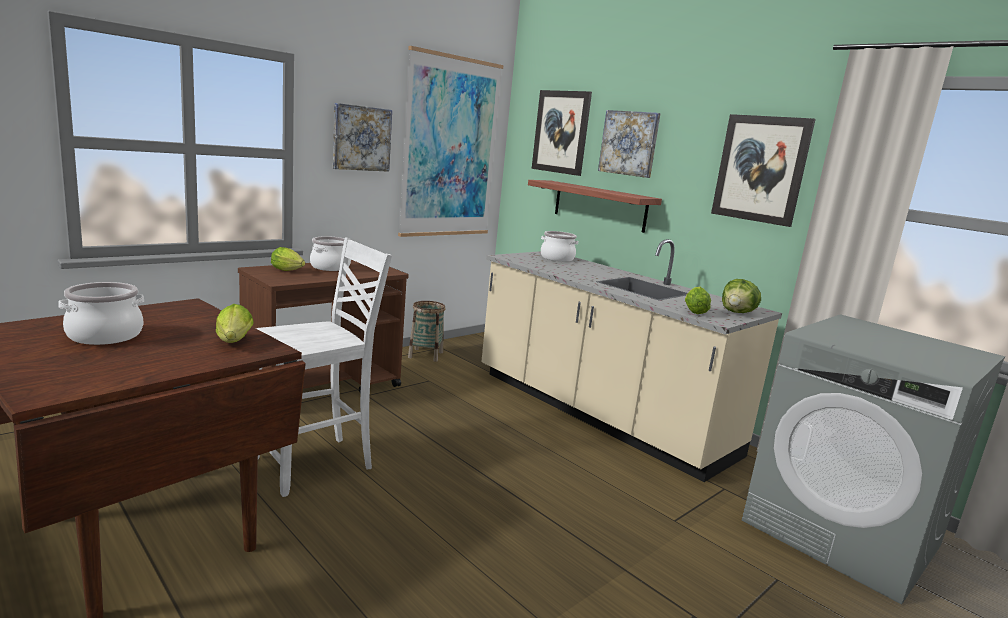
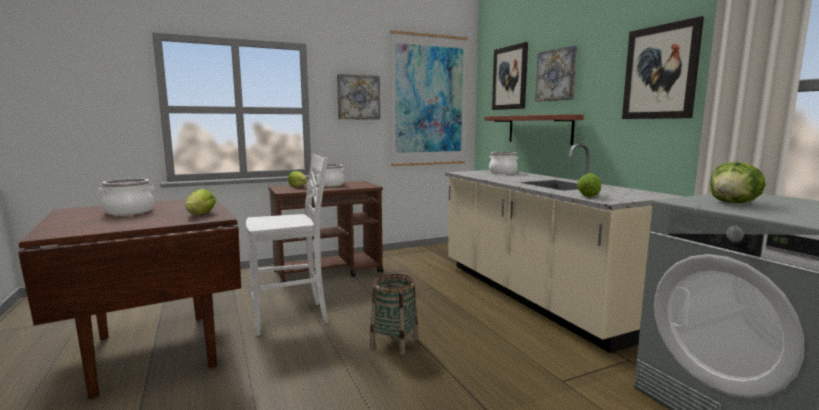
camera: 20 degrees right, 5 degrees down
basket [408,301,446,362] -> basket moved to [370,274,418,355]
lettuce [722,279,761,313] -> lettuce moved to [710,162,766,203]

